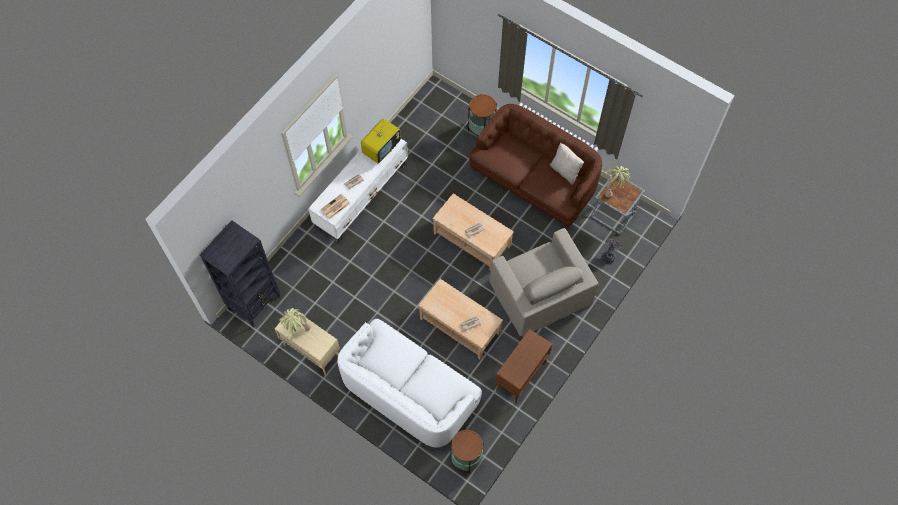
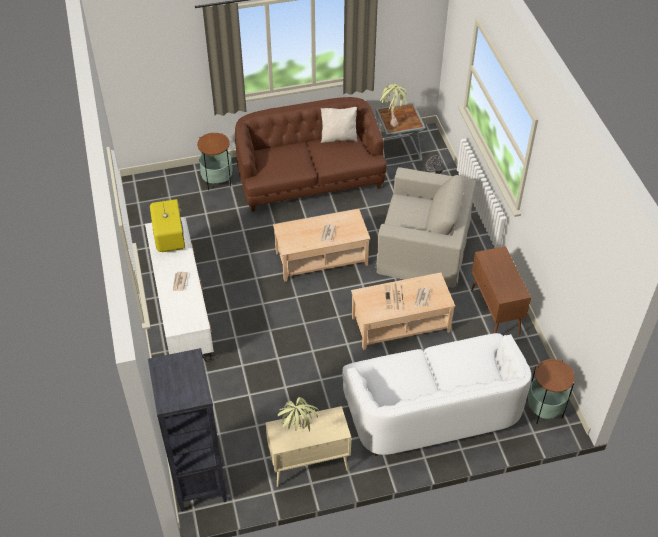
camera: 50 degrees left, 15 degrees down
newspaper [320,194,350,220] -> newspaper moved to [384,283,405,312]

